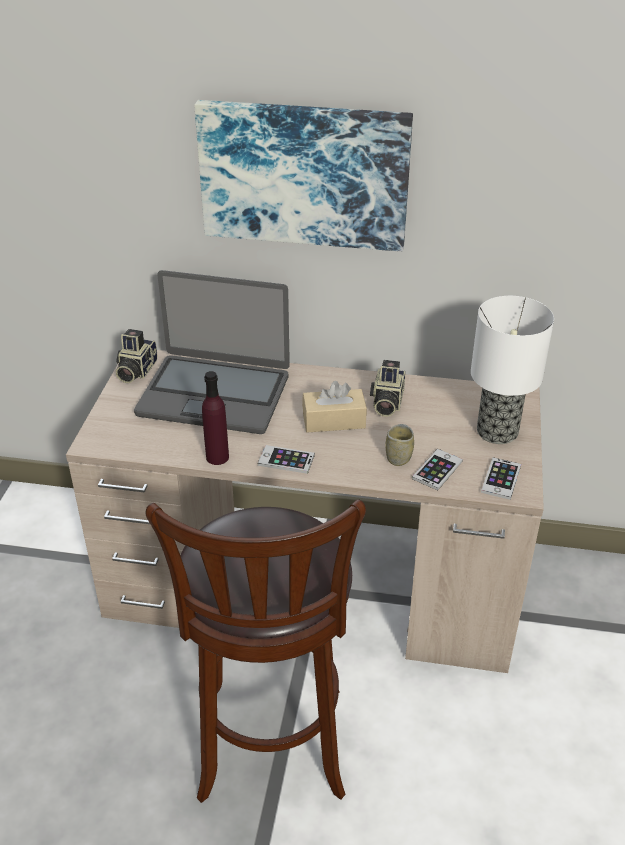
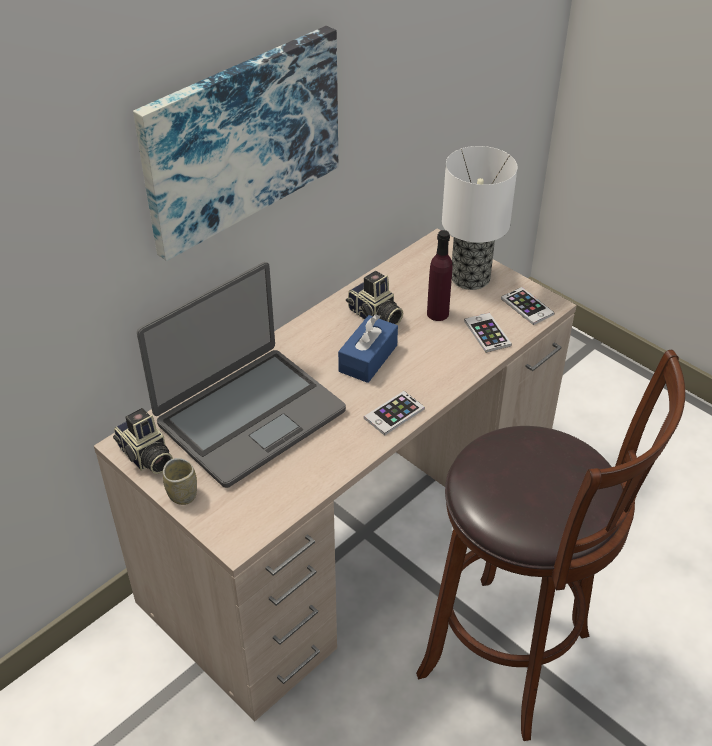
camera: 55 degrees left, 5 degrees up
purple bottle [202,371,229,465] -> purple bottle moved to [427,230,453,321]
beige tissue box [302,381,367,432] -> blue tissue box [338,314,398,383]
cup [385,424,414,466] -> cup moved to [163,458,197,505]

